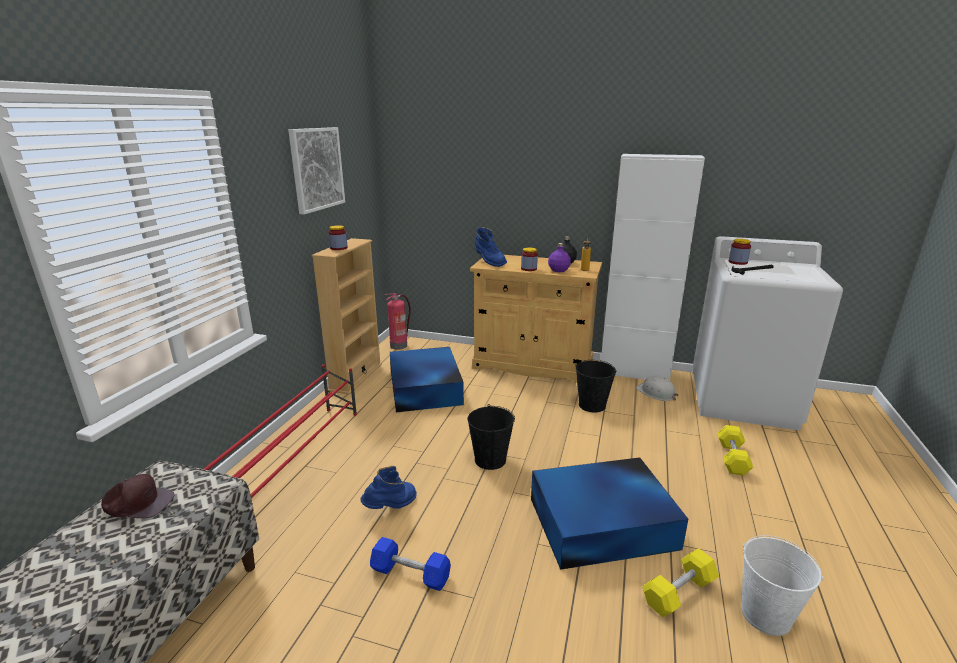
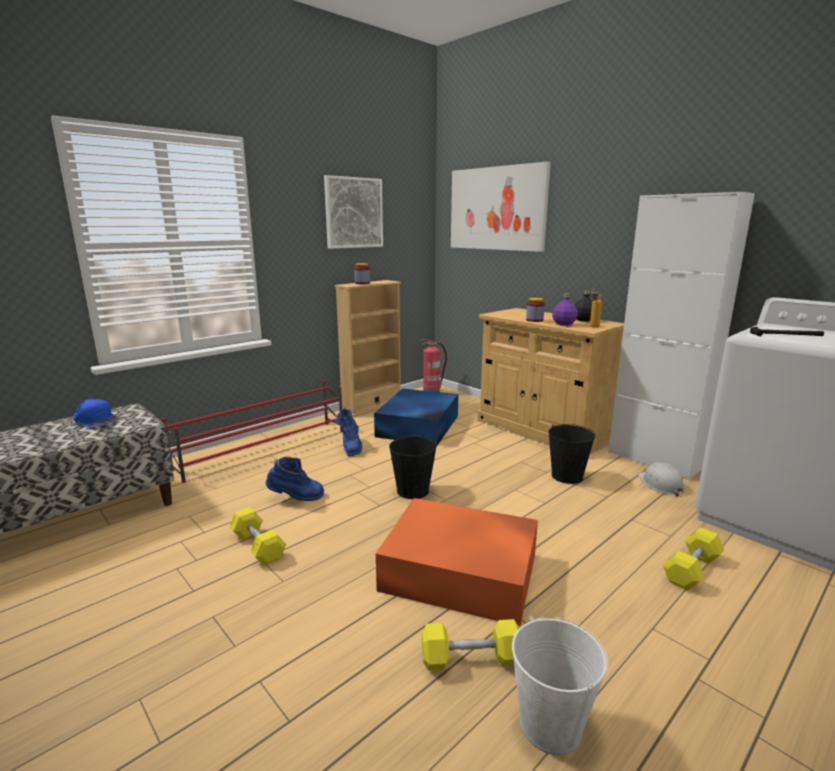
camera: 30 degrees right, 5 degrees down
brown cap [101,474,174,518] -> blue cap [73,399,119,428]
blue dumbbell [370,537,451,591] -> yellow dumbbell [229,507,286,566]
blue boot [475,227,507,267] -> blue boot moved to [335,408,362,456]
blue storage box [531,457,688,570] -> orange storage box [376,498,538,626]
jar [729,239,751,265] -> none
none -> picture [451,161,551,252]

